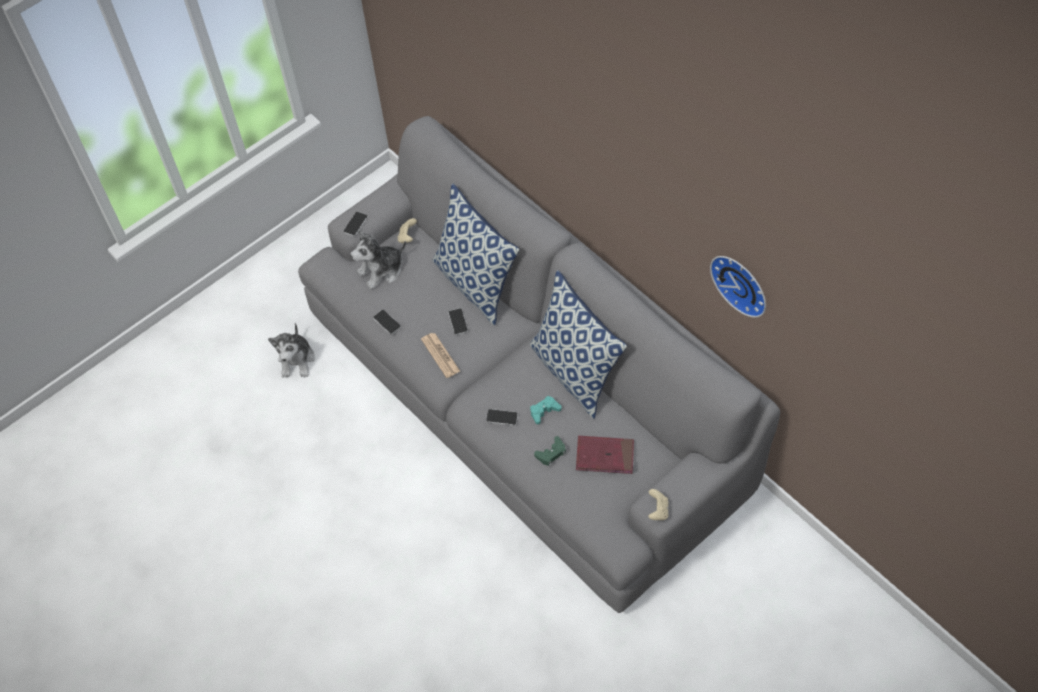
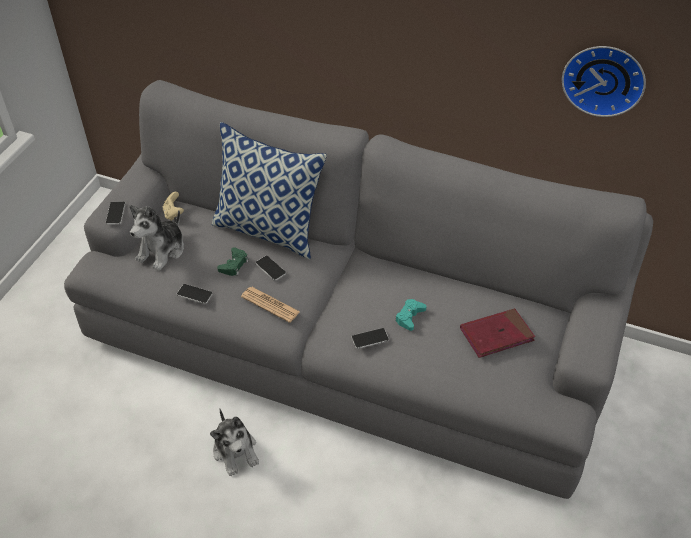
camera: 30 degrees left, 10 degrees down
plush toy [268,323,315,378] -> plush toy moved to [210,409,259,476]
pillow [530,270,627,419] -> none
green game controller [534,436,566,467] -> green game controller moved to [217,247,248,276]
beige game controller [648,489,669,520] -> none

